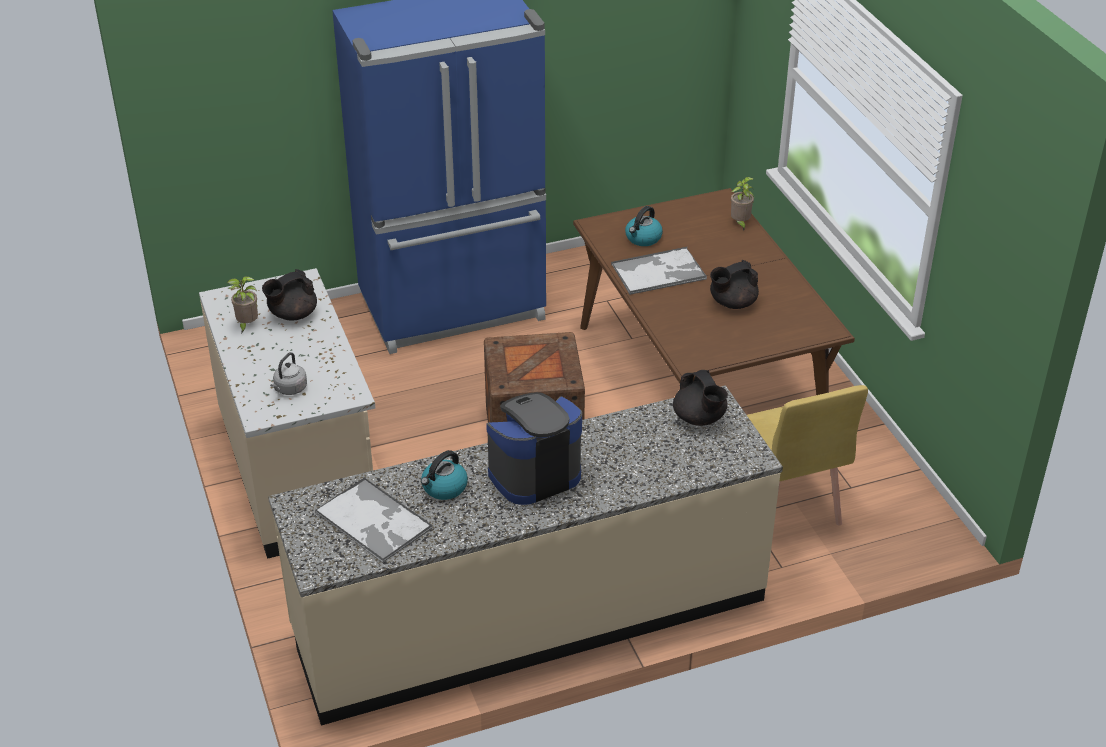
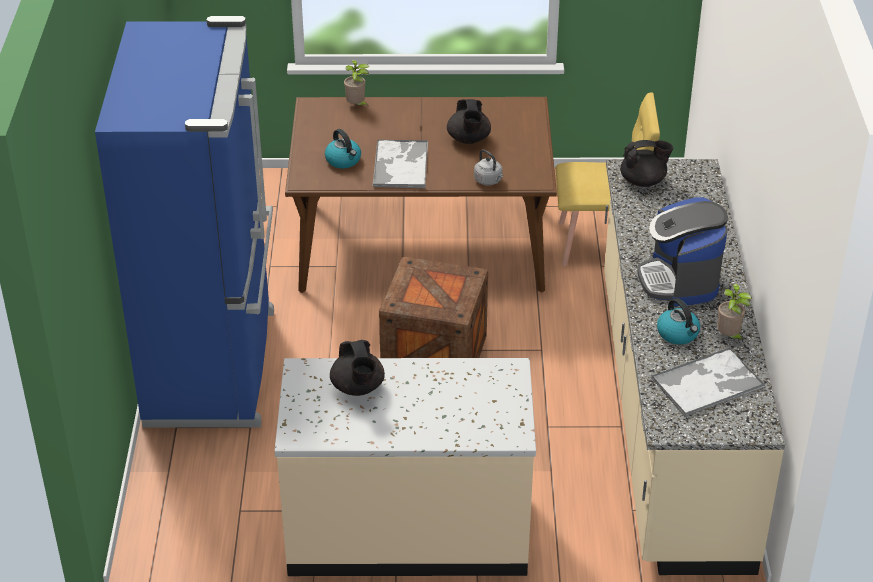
camera: 70 degrees left, 0 degrees up
potted plant [227,276,258,334] -> potted plant moved to [717,284,752,342]
grey kettle [270,352,307,395] -> grey kettle moved to [474,149,503,186]

